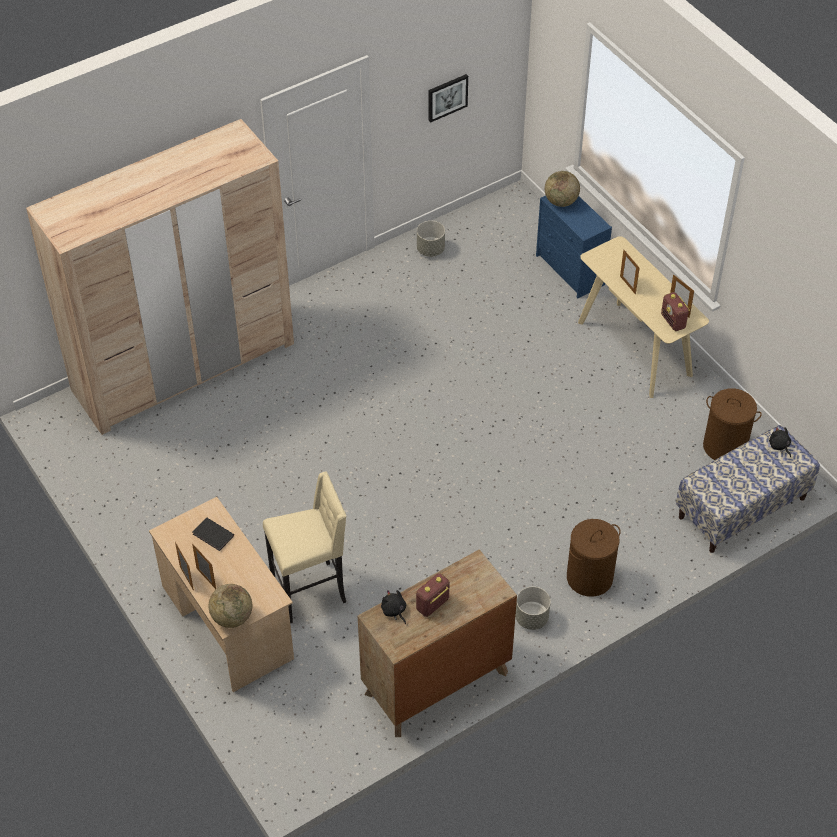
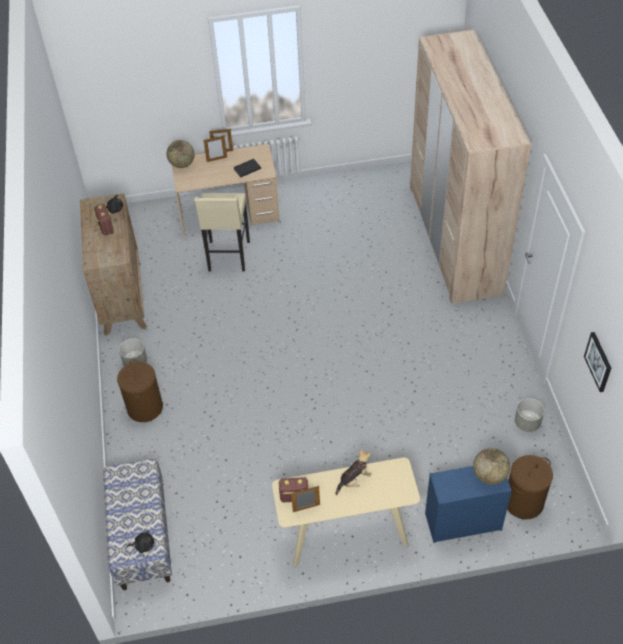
camera: 115 degrees right, 0 degrees up
picture frame [620,249,640,295] -> plush toy [336,450,371,495]
brown laundry basket [703,388,762,460] -> brown laundry basket moved to [507,455,553,519]

